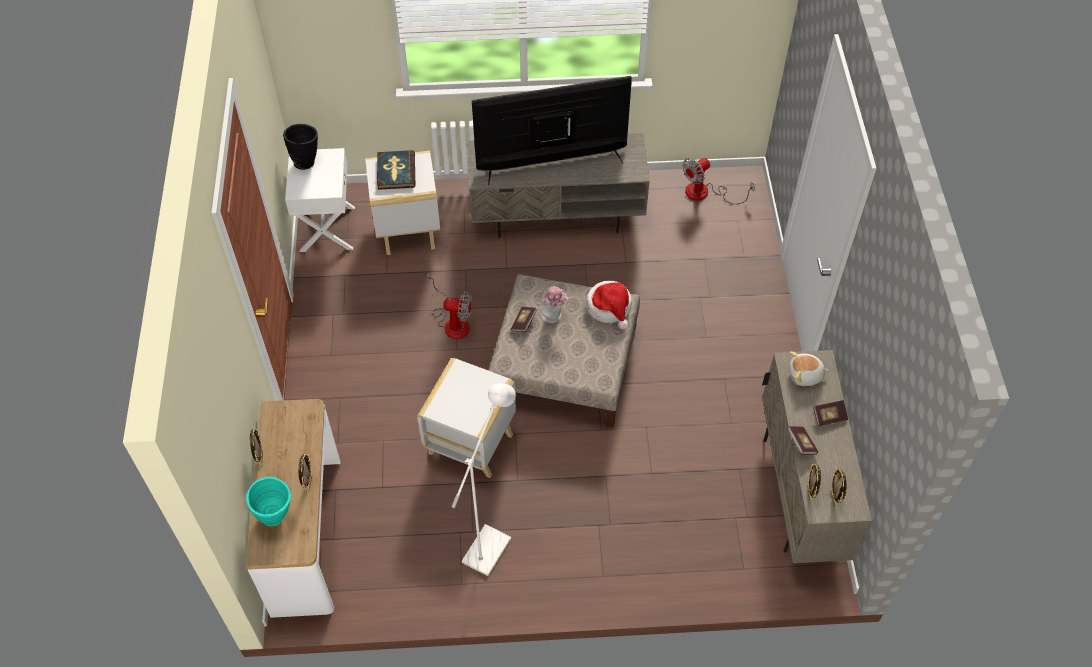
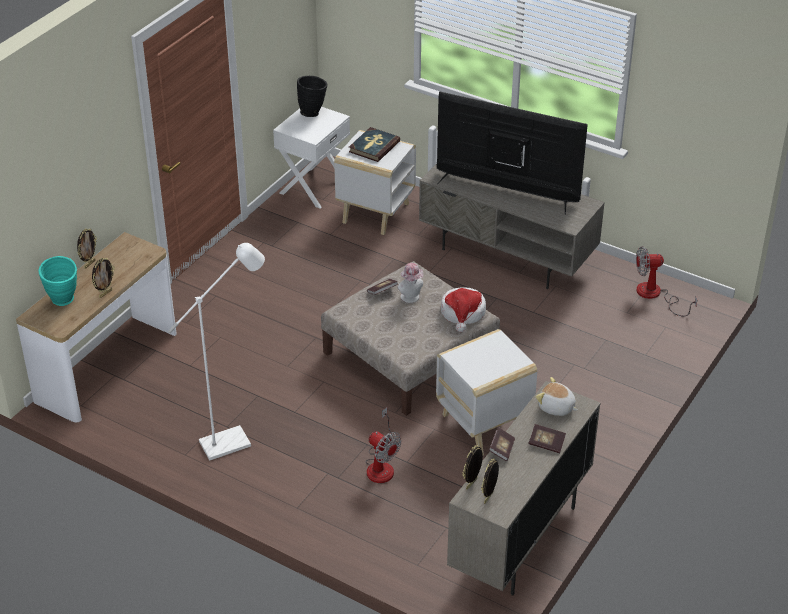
camera: 35 degrees right, 15 degrees down
white side table [417,358,516,478] -> white side table moved to [436,329,537,455]
fan [427,272,472,339] -> fan moved to [366,407,401,483]

